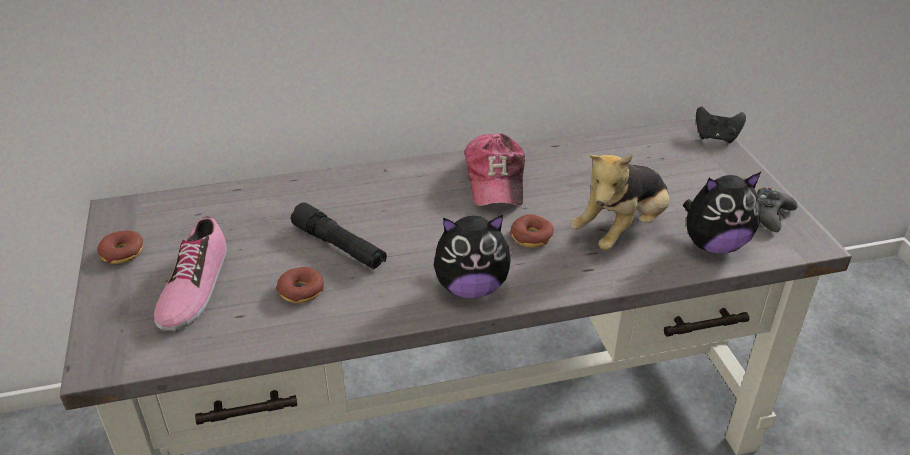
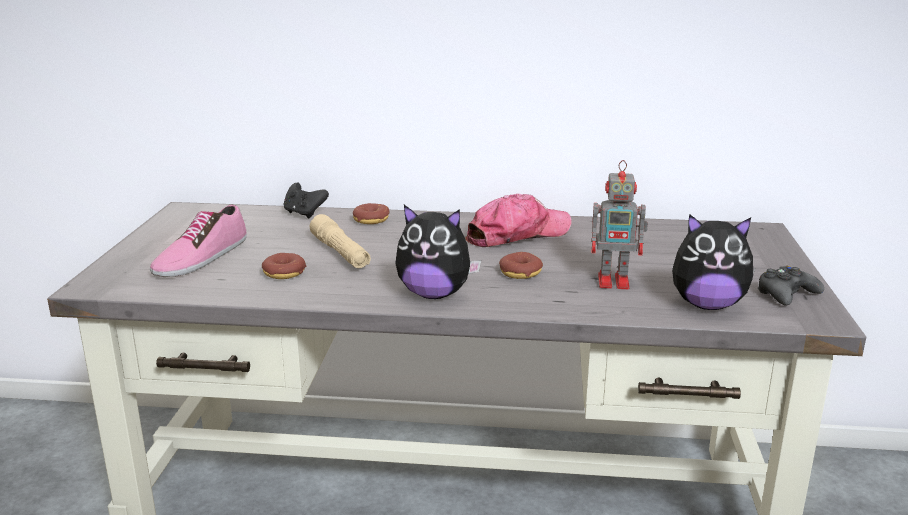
camera: 20 degrees right, 15 degrees down
donut [97,231,143,264] -> donut moved to [353,203,390,224]
black flashlight [291,203,387,270] -> beige flashlight [310,214,371,268]
cap [465,133,525,206] -> cap turned 135 degrees counterclockwise [465,194,572,247]
plush toy [570,155,669,251] -> toy robot [591,160,648,289]
black game controller [696,106,746,143] -> black game controller moved to [283,183,329,218]

